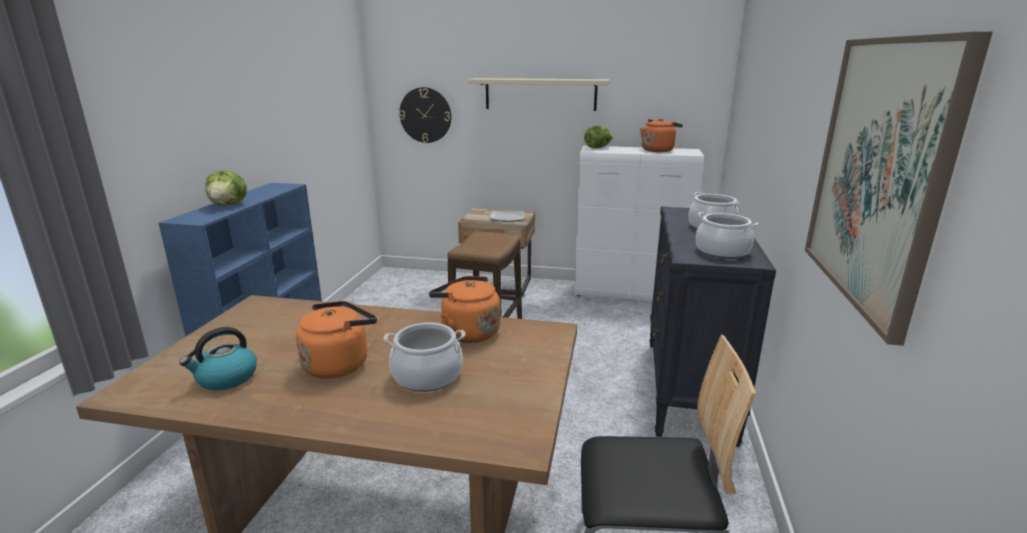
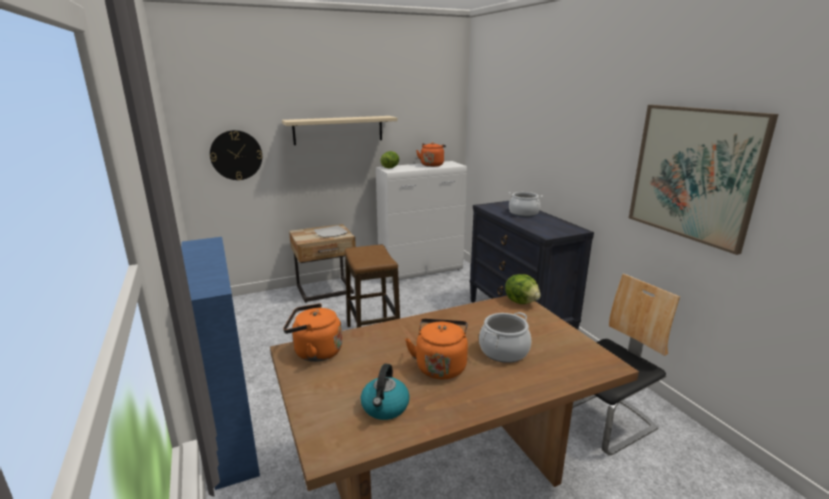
camera: 35 degrees left, 0 degrees up
lettuce [205,171,247,206] -> lettuce moved to [505,274,541,304]
orange kettle [429,276,500,343] -> orange kettle moved to [283,303,342,362]
cooking pot [696,212,759,259] -> none

